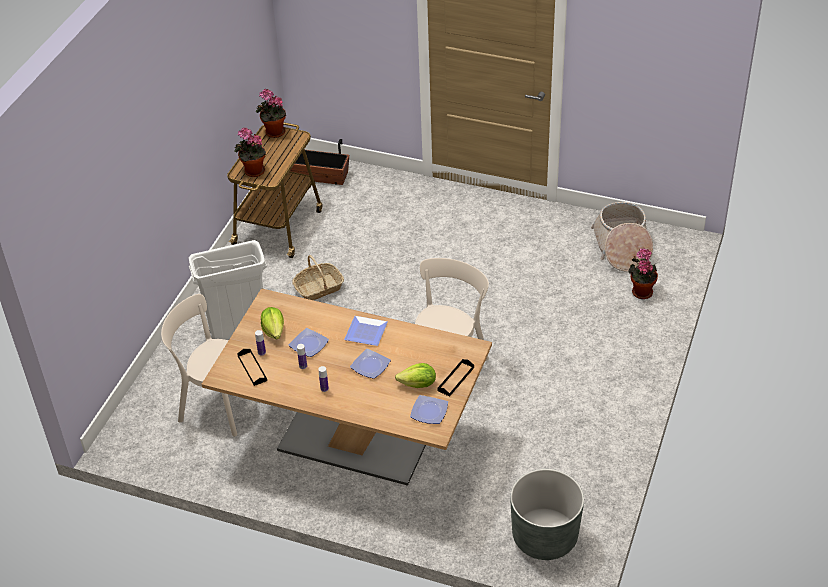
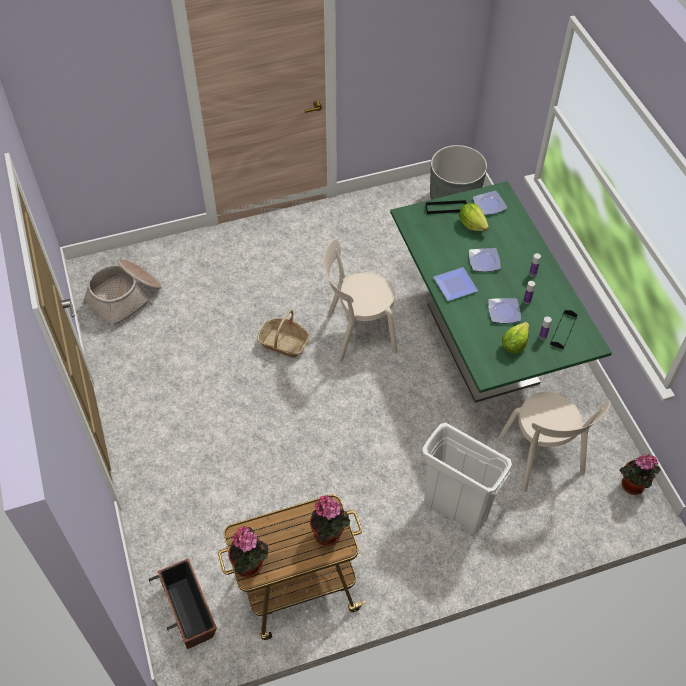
camera: 130 degrees left, 10 degrees up
brown dining table [201,288,492,486] -> green dining table [390,181,612,403]
basket [292,255,344,300] -> basket moved to [258,310,309,358]
potted plant [628,248,658,299] -> potted plant moved to [620,454,660,495]

